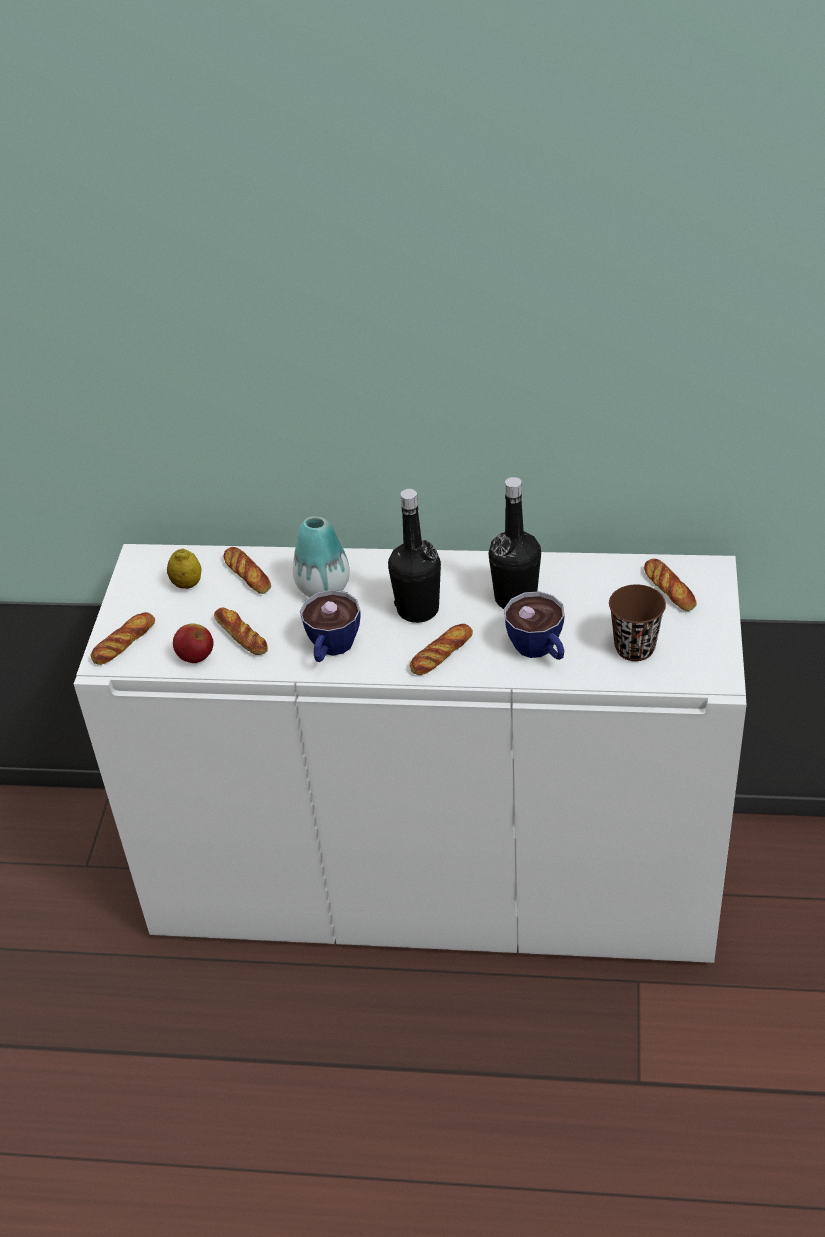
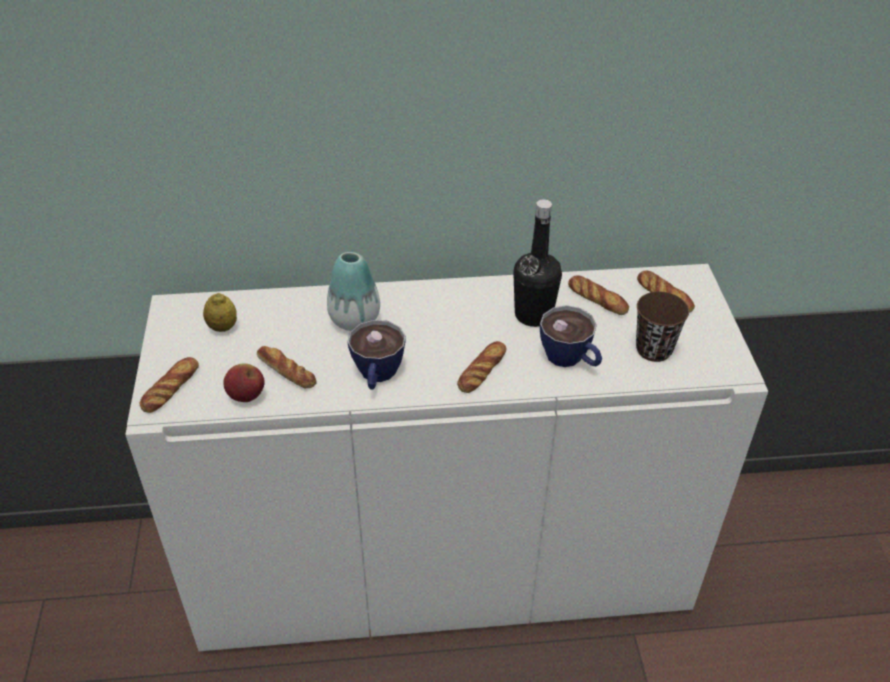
camera: 15 degrees left, 0 degrees up
bread [224,547,271,594] -> bread moved to [568,275,629,315]
black bottle [388,489,441,623] -> none

